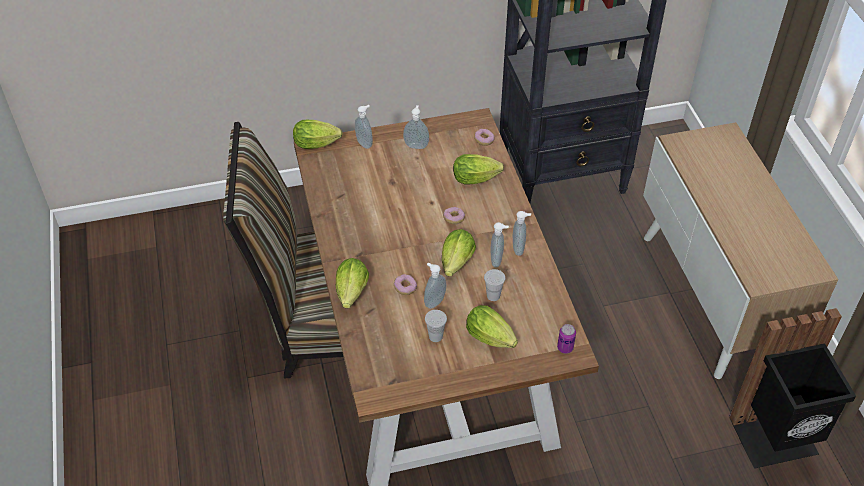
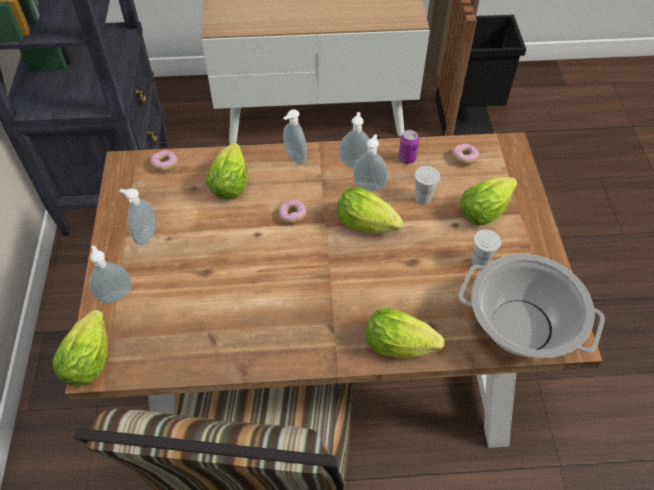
camera: 80 degrees left, 5 degrees up
donut [394,274,417,295] -> donut moved to [452,144,479,165]
soap dispenser [424,262,446,309] -> soap dispenser moved to [283,109,307,165]
can [557,324,576,354] -> can moved to [398,130,419,164]
none -> cooking pot [458,254,605,358]

